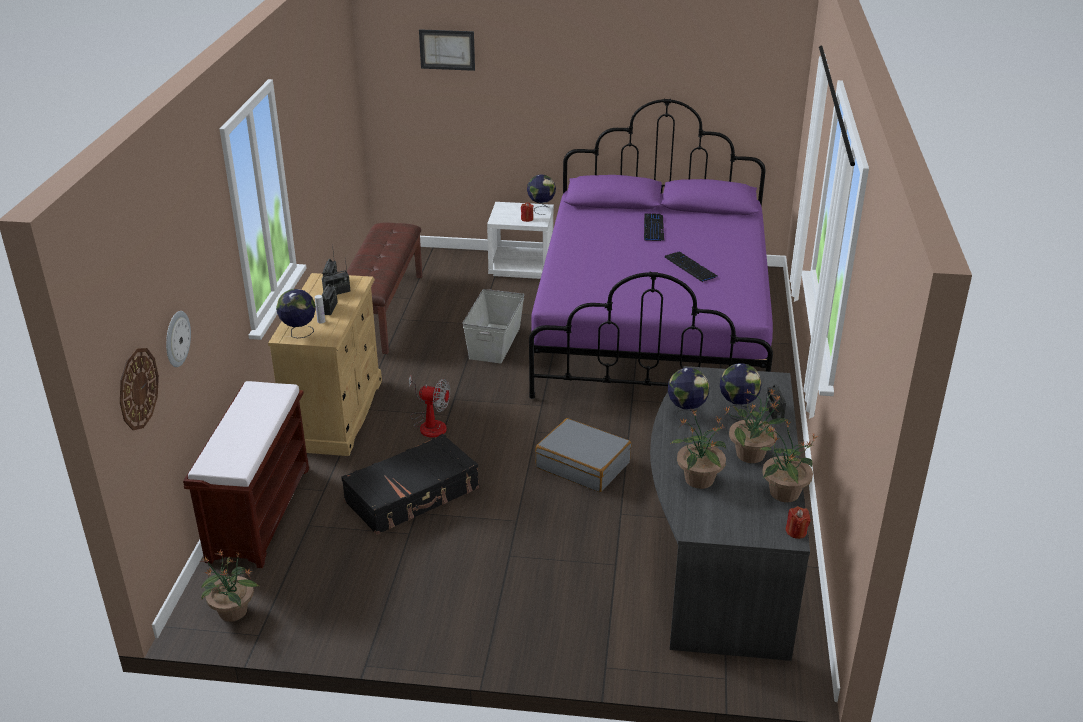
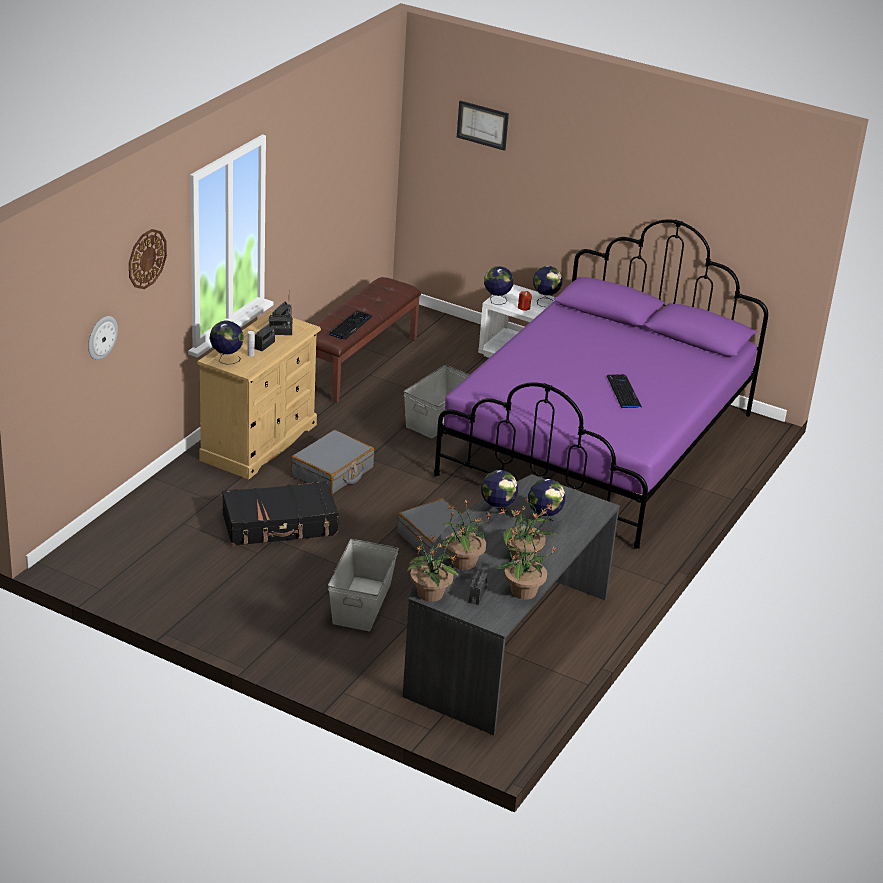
camera: 20 degrees right, 0 degrees up
wall clock [120,348,159,430] -> wall clock moved to [129,229,167,289]
brown bench [183,381,309,568] -> none
potted plant [201,550,259,622] -> potted plant moved to [407,535,459,602]
fan [409,376,450,438] -> grey suitcase [291,430,374,494]
keyboard [644,213,664,241] -> keyboard moved to [328,310,373,340]
radio [765,383,786,419] -> radio moved to [469,568,488,605]
red candle [785,506,811,539] -> none
none -> grey storage box [328,539,399,631]
none -> globe [484,266,513,305]

